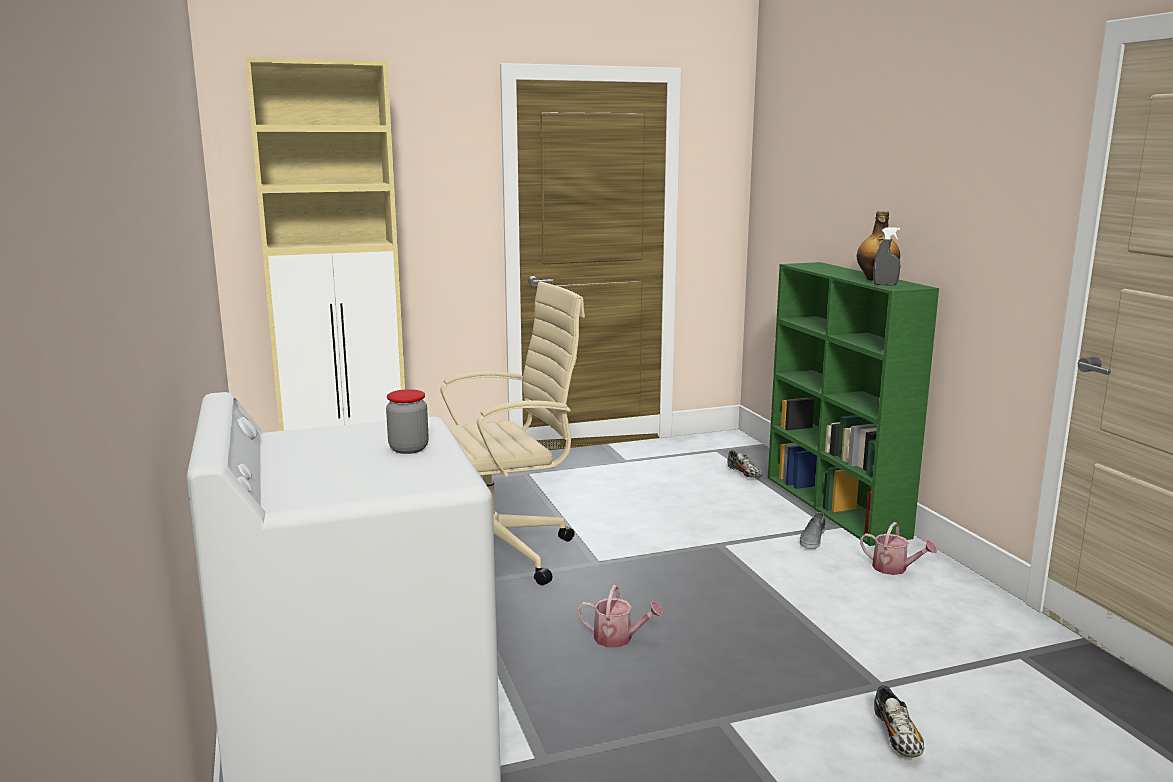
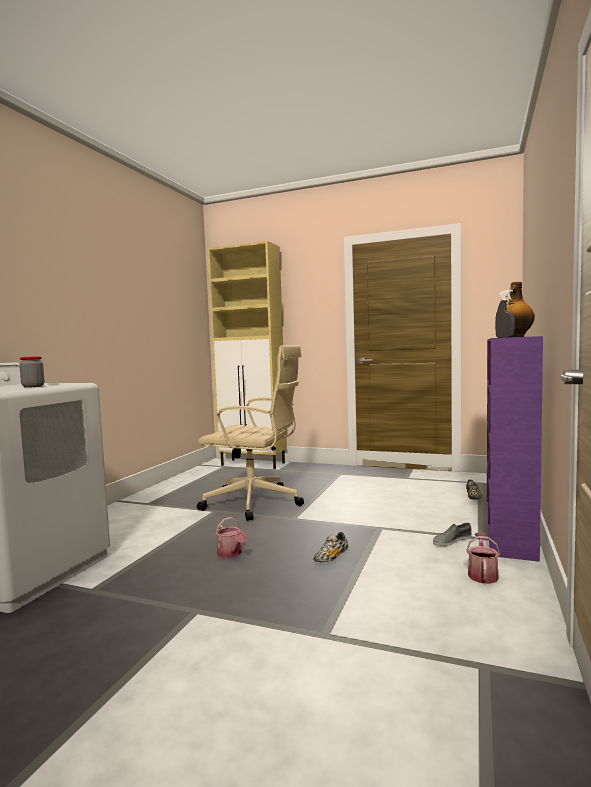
camera: 40 degrees right, 10 degrees down
green bookcase [768,262,939,546] -> purple bookcase [487,336,543,562]
watering can [860,522,937,575] -> watering can turned 150 degrees counterclockwise [466,533,500,584]
shoe [874,685,924,757] -> shoe moved to [313,532,348,562]

